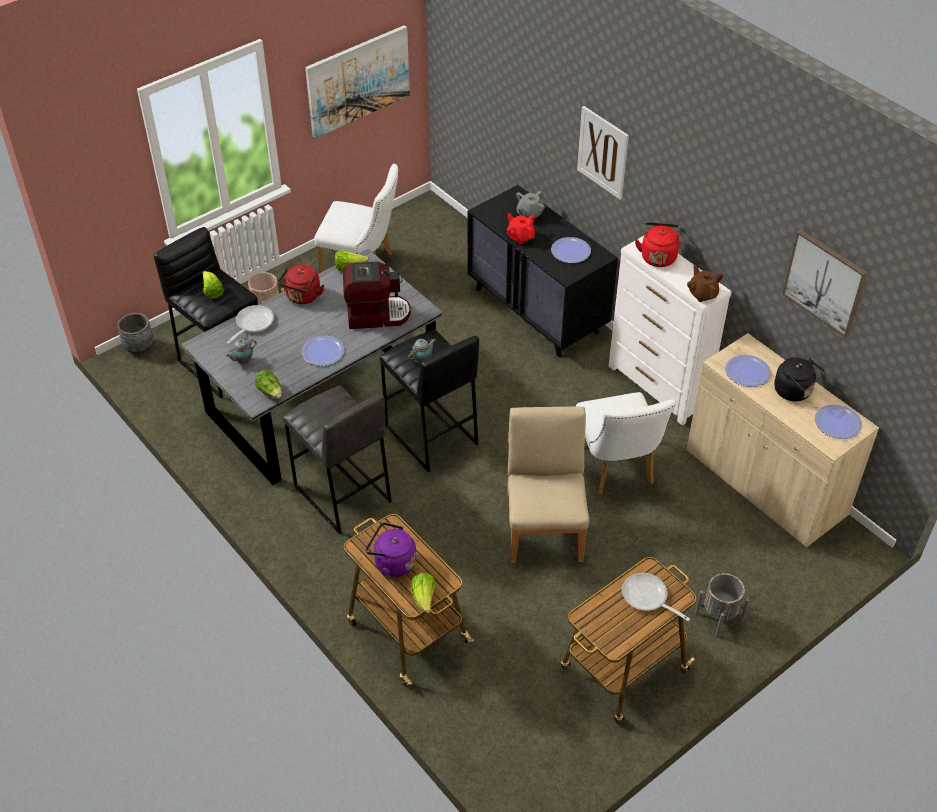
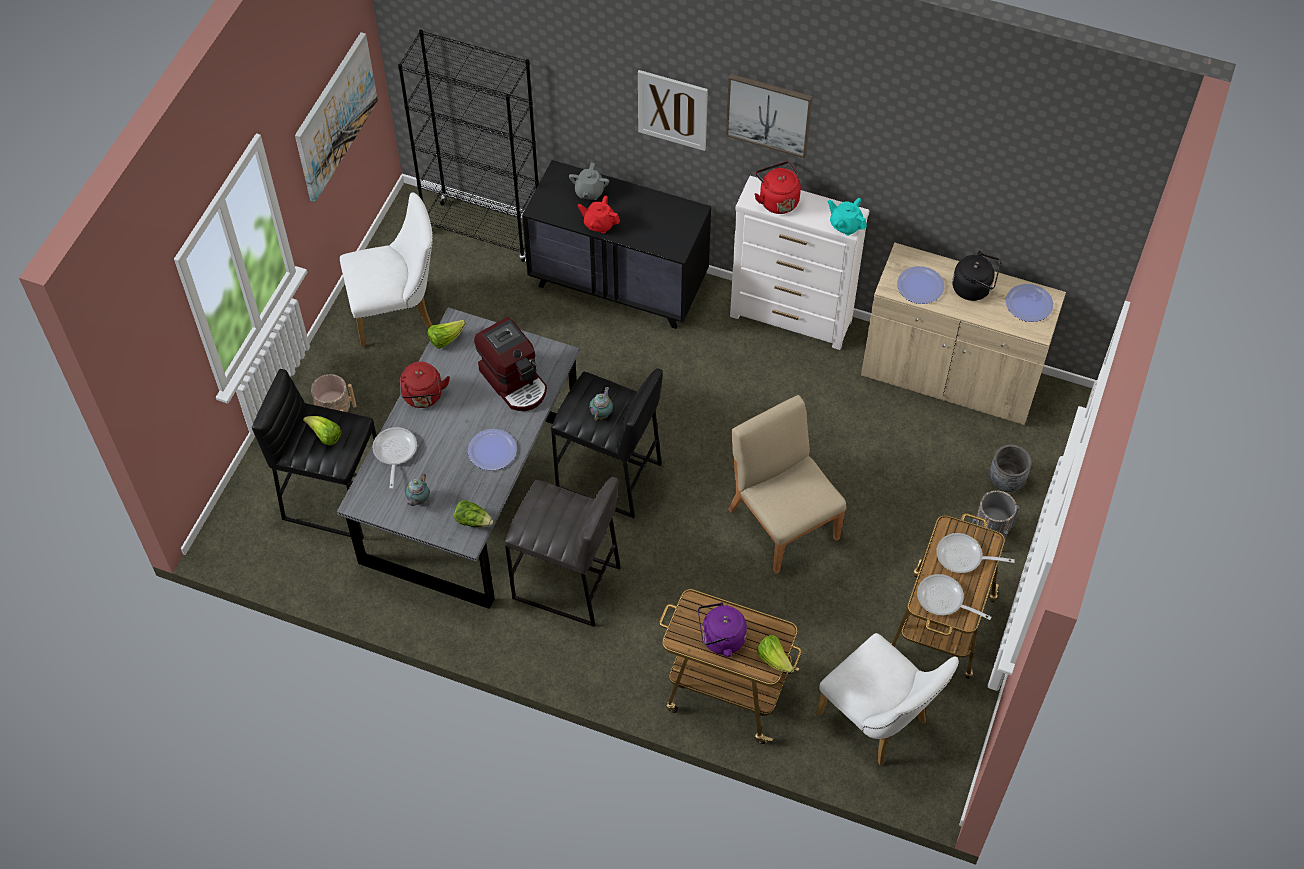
camera: 30 degrees left, 10 degrees up
grey planter [117,313,153,354] -> grey planter moved to [989,444,1032,492]
coffee machine [343,261,411,329] -> coffee machine turned 90 degrees clockwise [474,317,547,411]
plate [551,237,591,263] -> none
white chair [576,392,676,494] -> white chair moved to [817,633,959,765]
brown teapot [687,265,723,302] -> turquoise teapot [828,198,867,236]
picture [782,229,868,338] -> picture moved to [726,74,813,158]
none -> black bookcase [398,29,539,262]
none -> frying pan [917,574,992,620]

